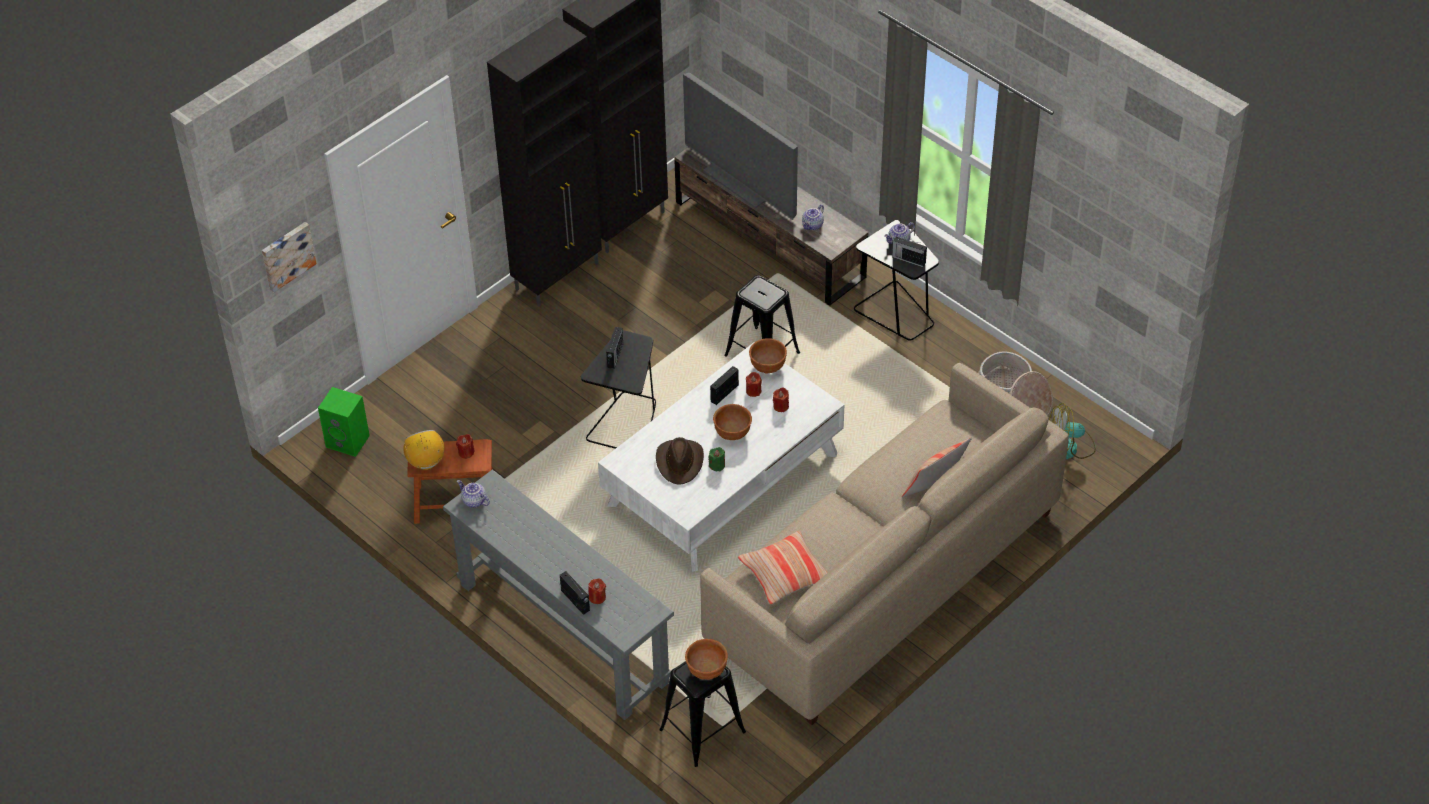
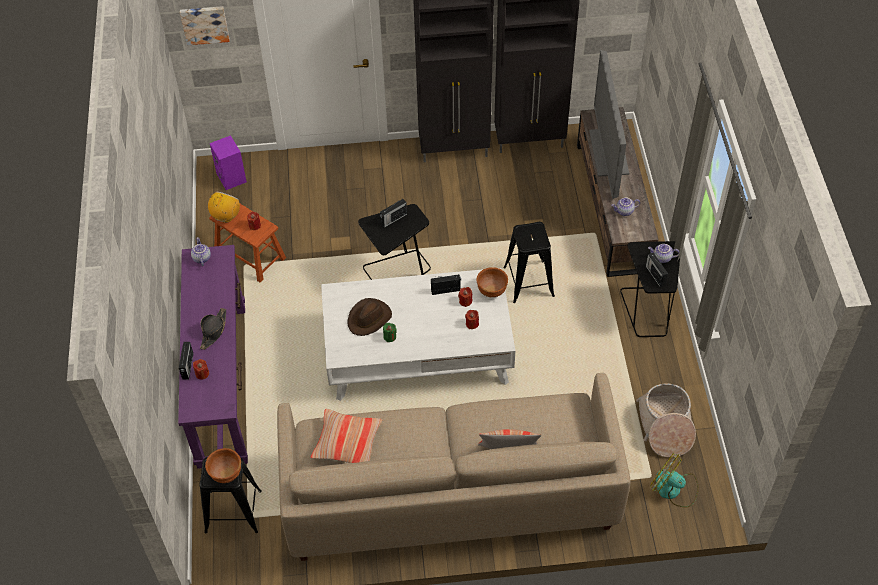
camera: 40 degrees right, 5 degrees up
green speaker [318,387,370,457] -> purple speaker [210,135,247,190]
grey console table [443,470,674,720] -> purple console table [178,245,248,469]
brown bowl [713,404,752,440] -> none
none -> black hat [200,308,226,350]

